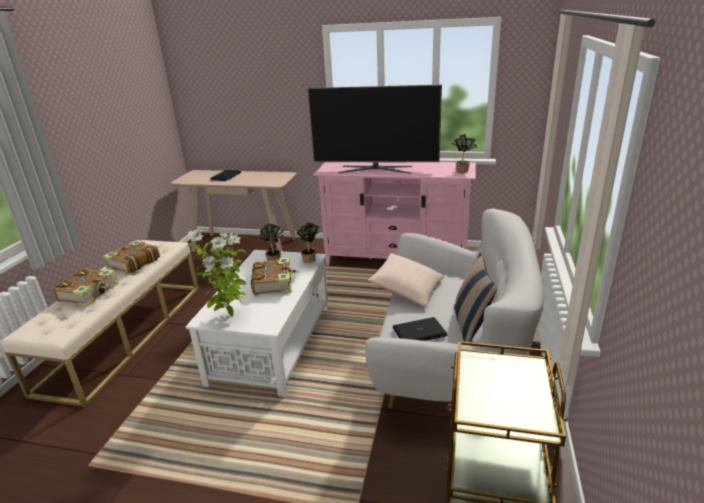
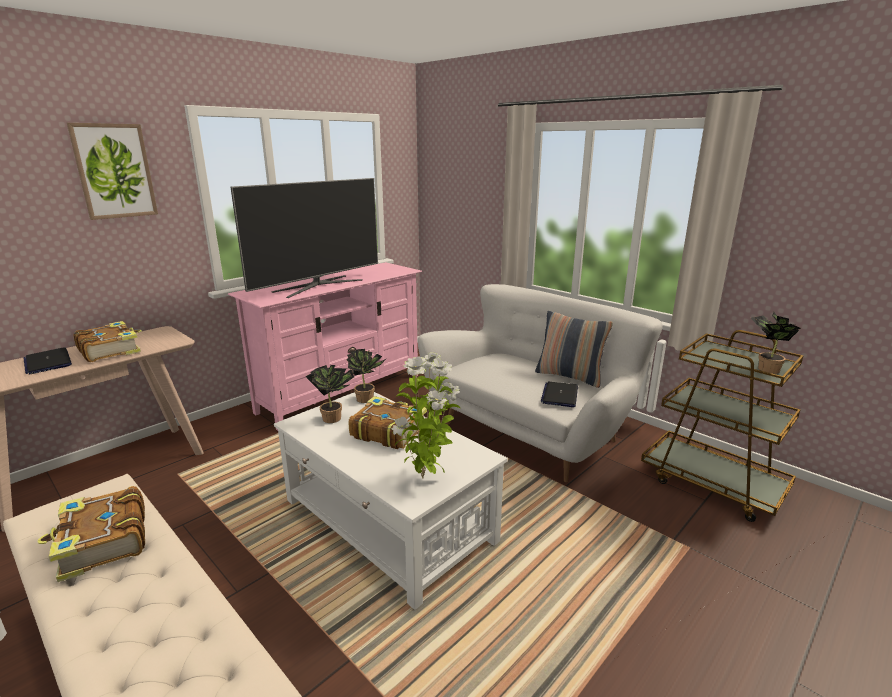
camera: 60 degrees left, 5 degrees down
book [54,268,119,307] -> book moved to [73,321,142,362]
beige pillow [368,253,444,307] -> none
potted plant [451,134,478,173] -> potted plant moved to [751,312,801,374]
none -> picture [67,123,158,220]

